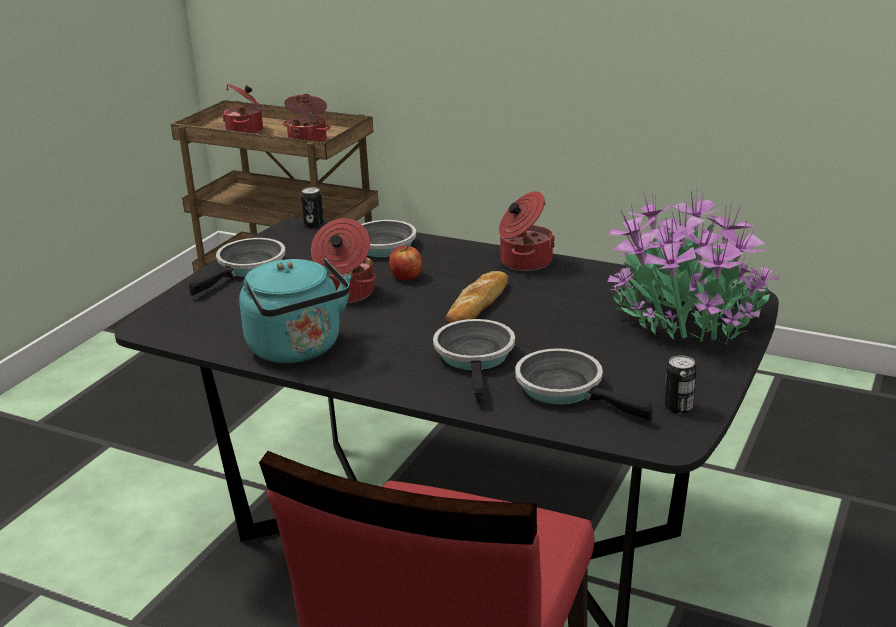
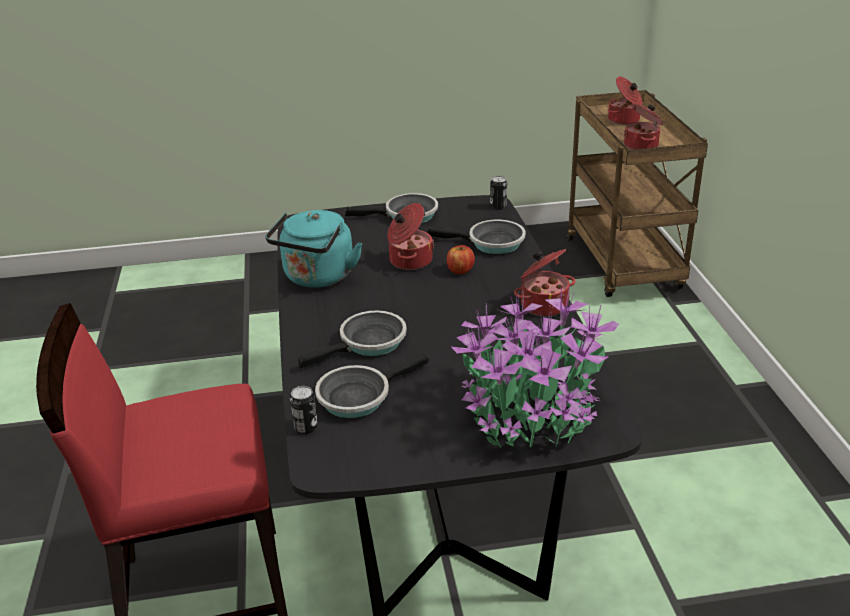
camera: 55 degrees right, 5 degrees up
bread [446,271,508,324] -> none
frying pan [515,348,653,421] -> frying pan turned 135 degrees counterclockwise [315,352,429,418]
can [664,355,697,414] -> can moved to [290,386,318,434]

